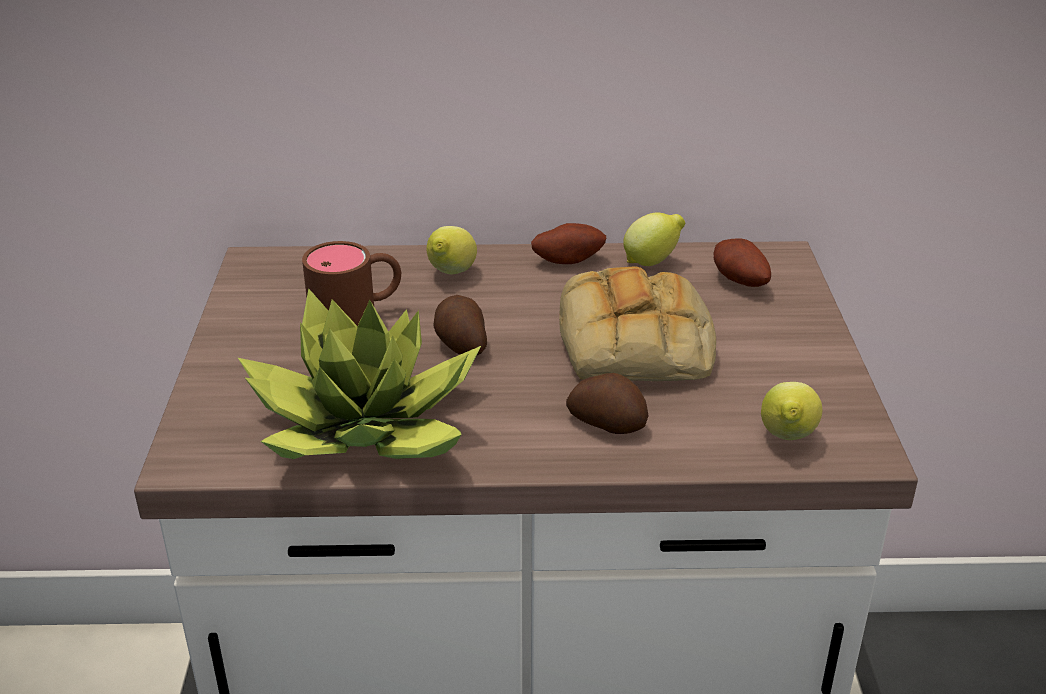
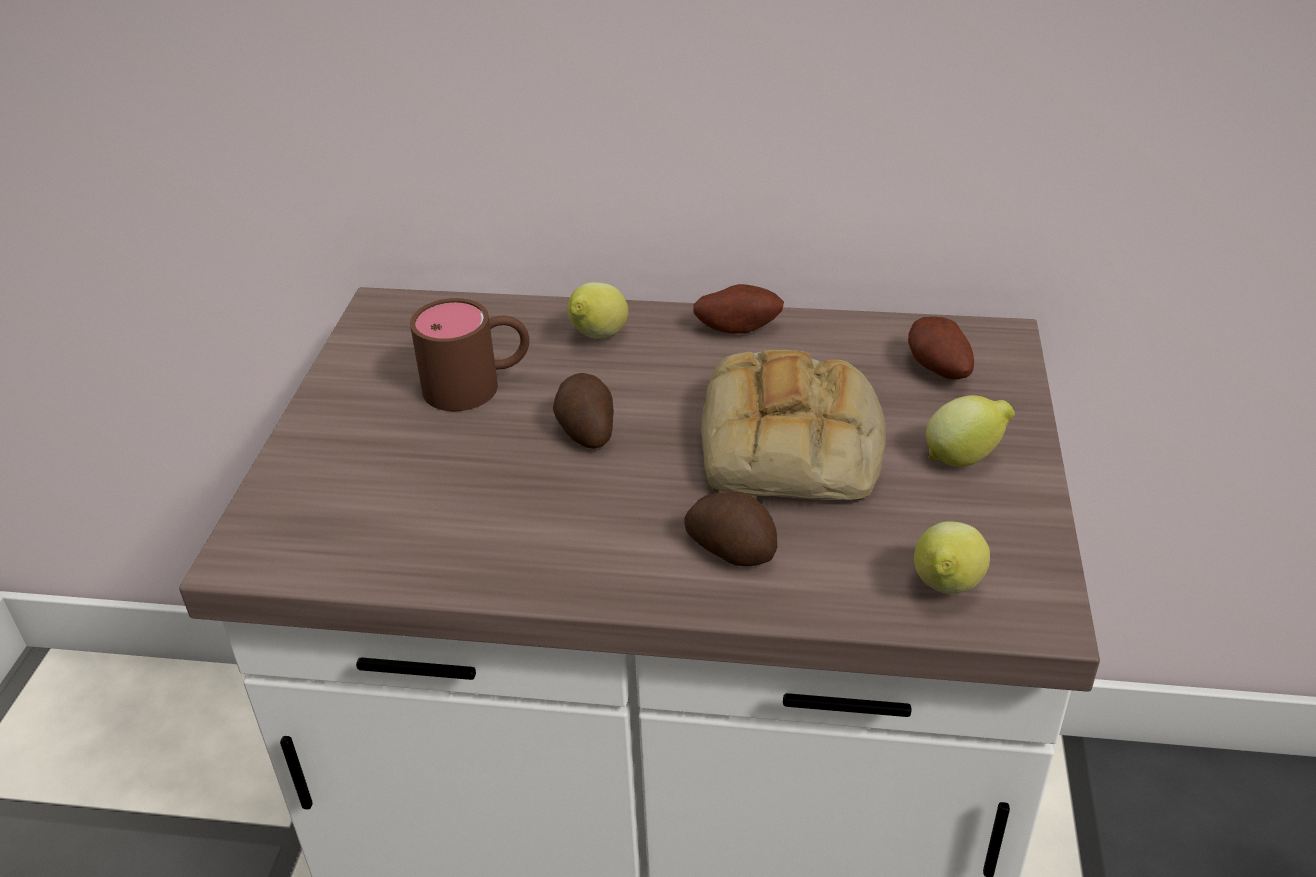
camera: 10 degrees right, 5 degrees up
potted plant [238,288,481,459] -> none
lemon [623,213,685,266] -> lemon moved to [926,395,1015,467]

